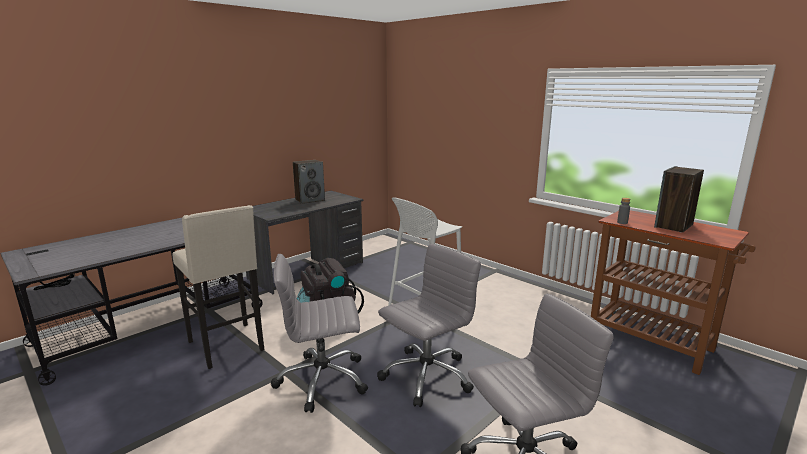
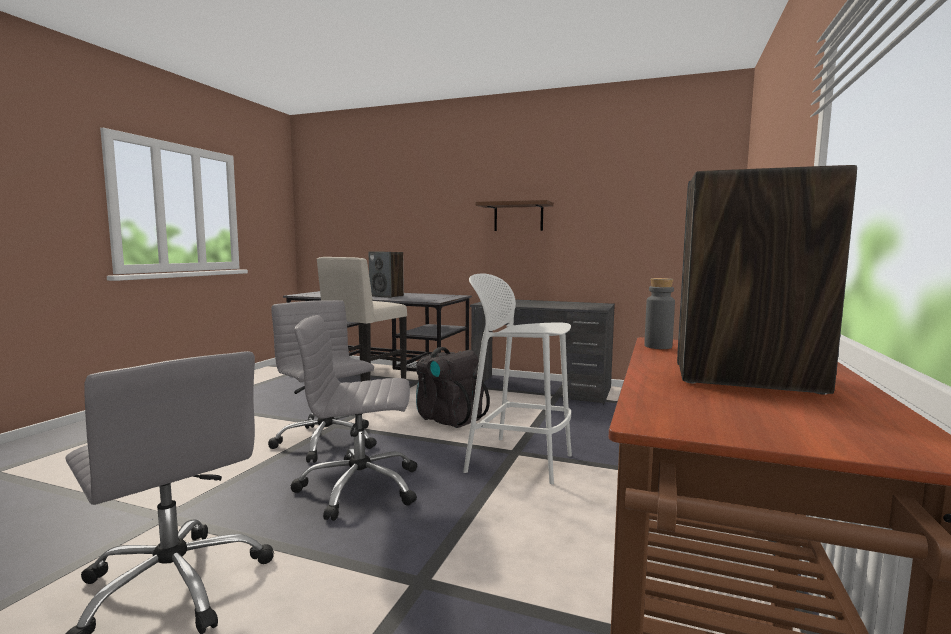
camera: 65 degrees right, 10 degrees down
speaker [293,160,325,204] -> speaker moved to [369,251,404,298]
grey office chair [377,244,481,407] -> grey office chair turned 150 degrees clockwise [290,315,417,521]
none -> brown shelf [475,200,554,231]

